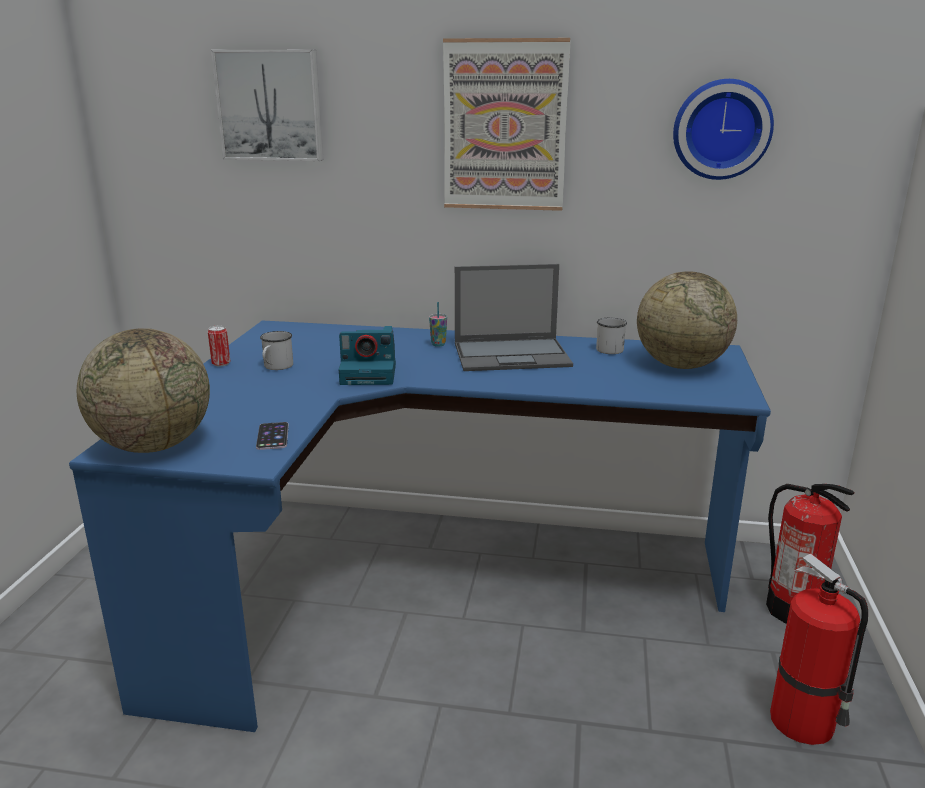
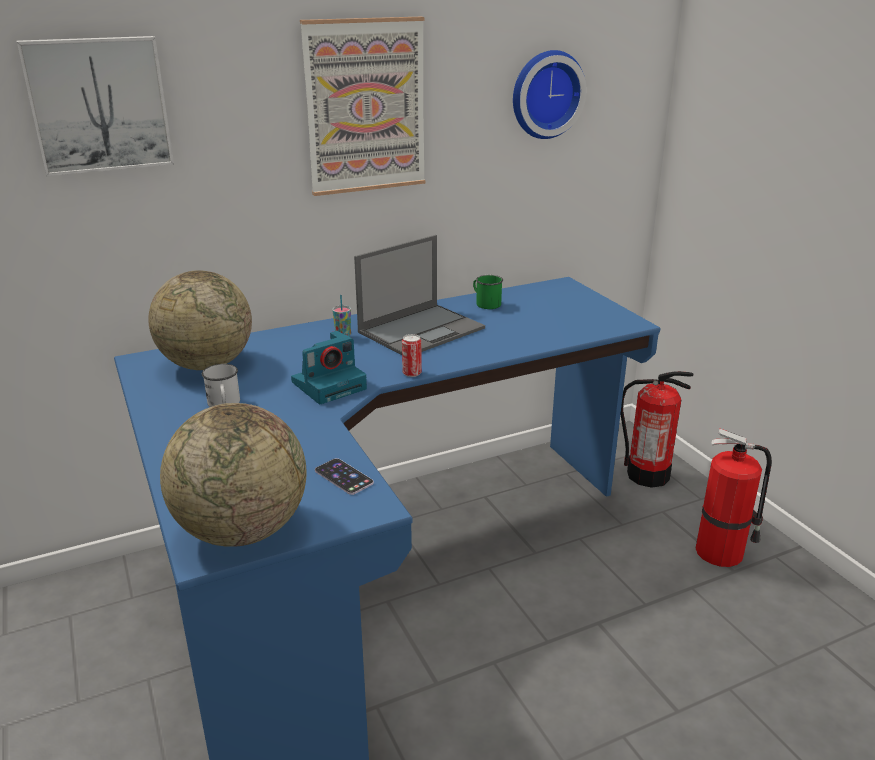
camera: 35 degrees left, 5 degrees up
can [208,326,230,366] -> can moved to [402,334,422,377]
white mug [596,317,627,354] -> green mug [473,275,503,309]
globe [637,271,737,369] -> globe moved to [148,270,252,370]

